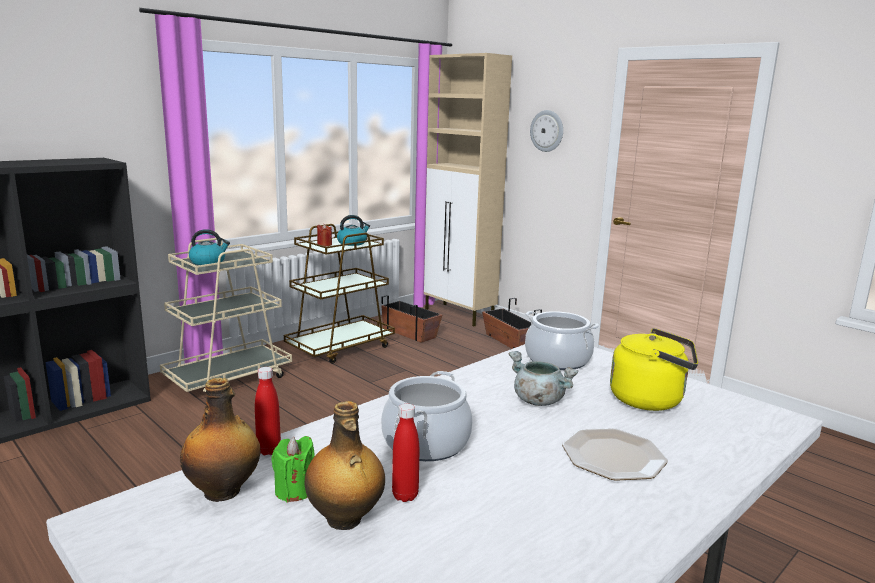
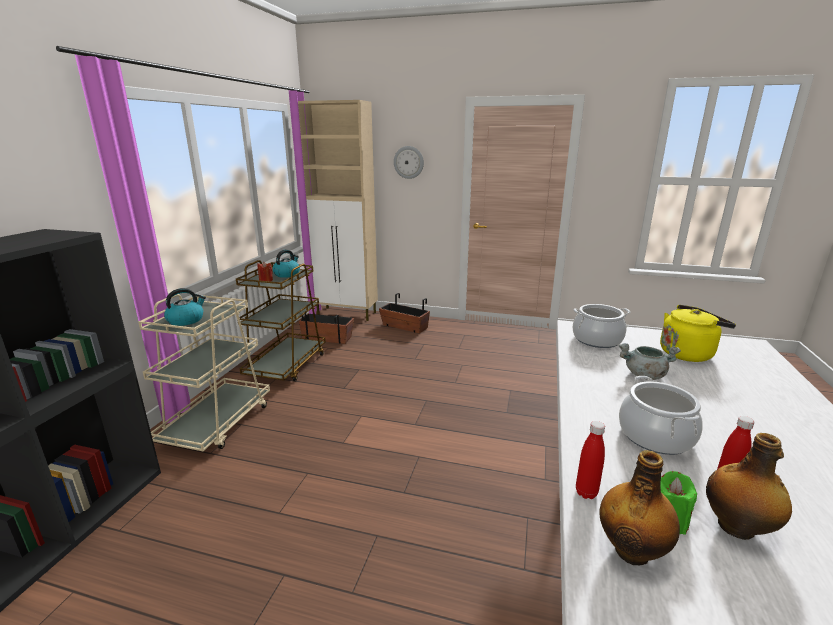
camera: 30 degrees left, 5 degrees up
plate [562,428,668,481] -> none

